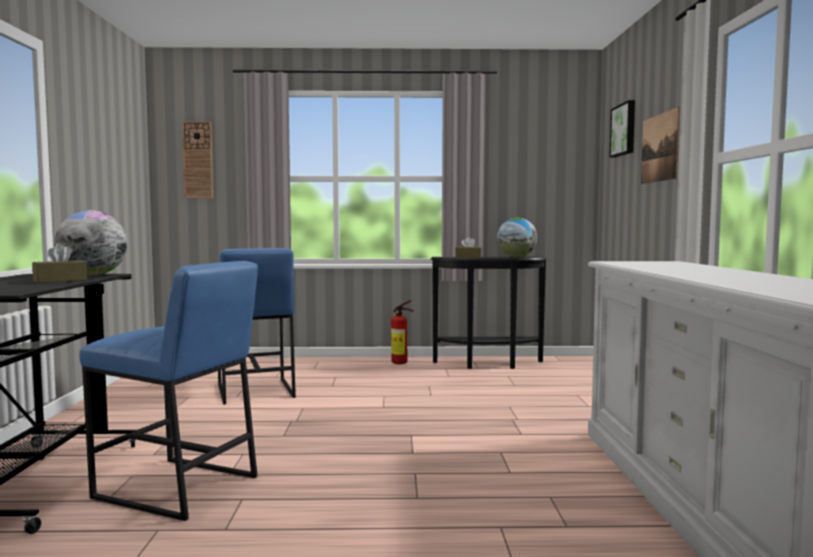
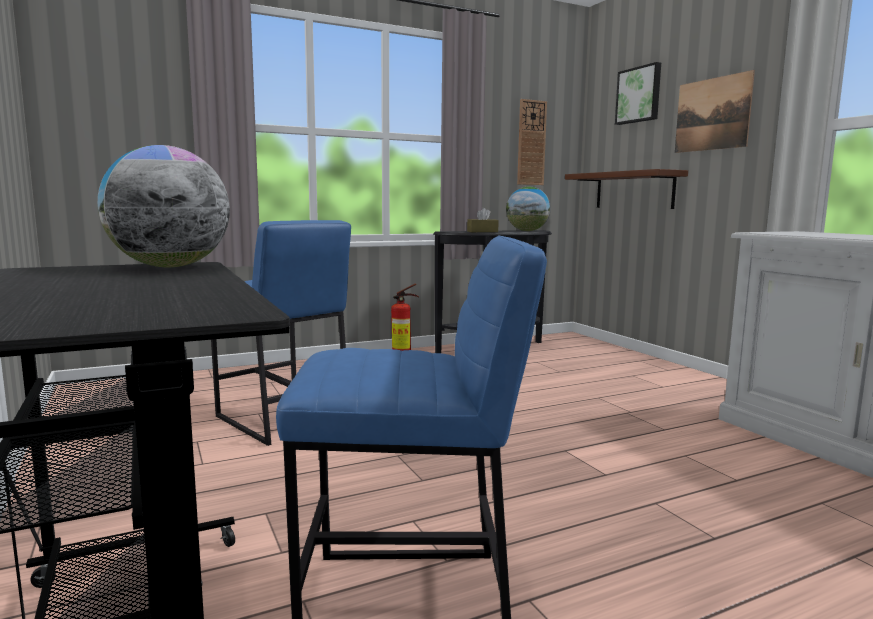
camera: 25 degrees left, 5 degrees up
brown tissue box [32,243,87,283] -> none
wall clock [182,121,213,198] -> wall clock moved to [517,99,547,185]
none -> brown shelf [565,169,688,209]

